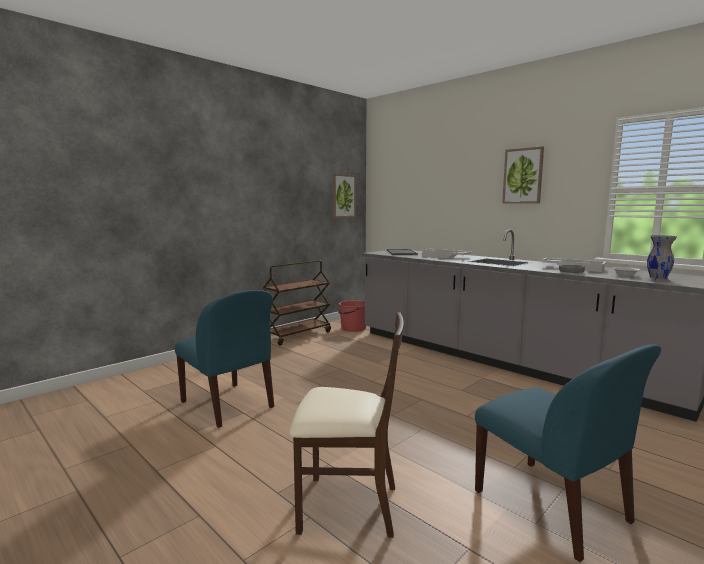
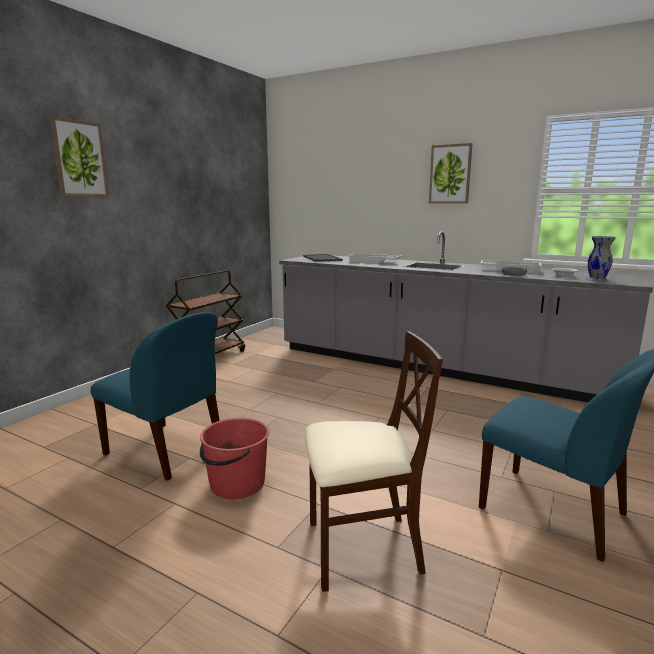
camera: 15 degrees left, 5 degrees up
picture [333,174,356,218] -> picture moved to [49,116,109,197]
red bucket [338,300,366,332] -> red bucket moved to [200,418,269,499]

